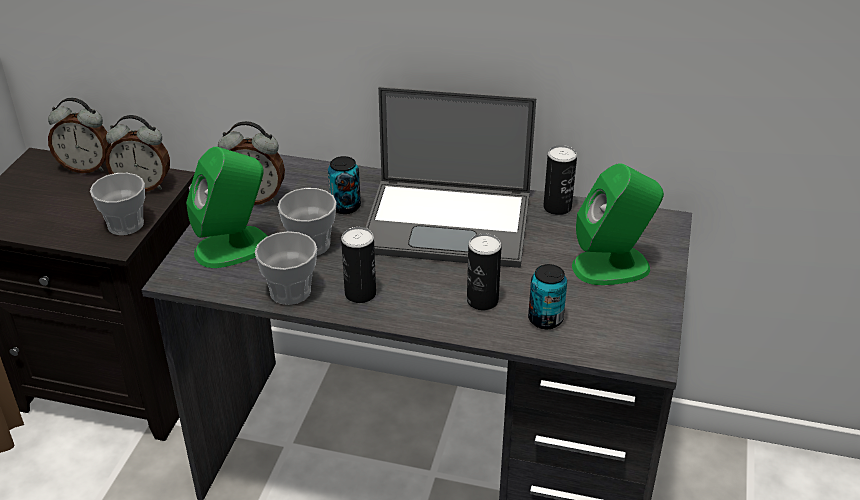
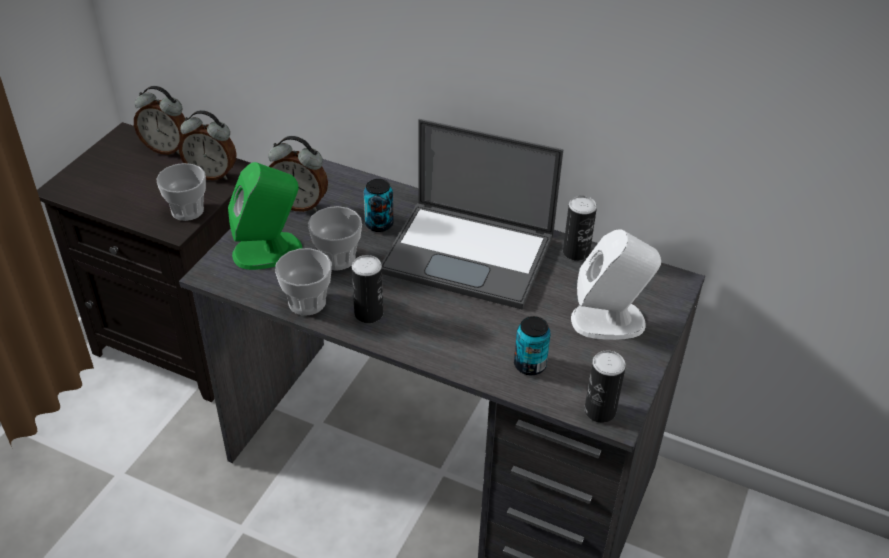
camera: 10 degrees right, 5 degrees up
can [467,234,502,310] -> can moved to [584,351,626,423]
green speaker [572,163,664,285] -> white speaker [571,229,661,340]

